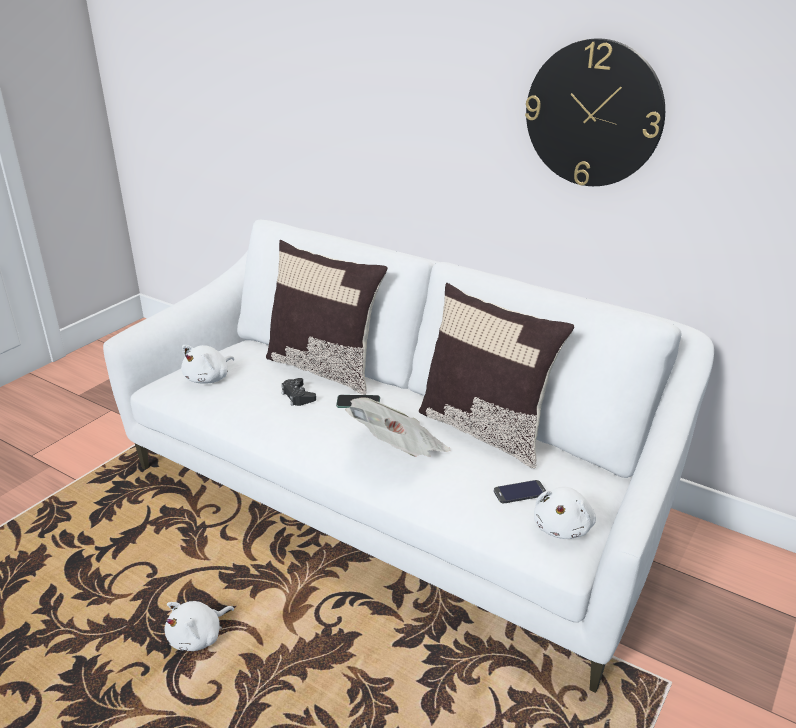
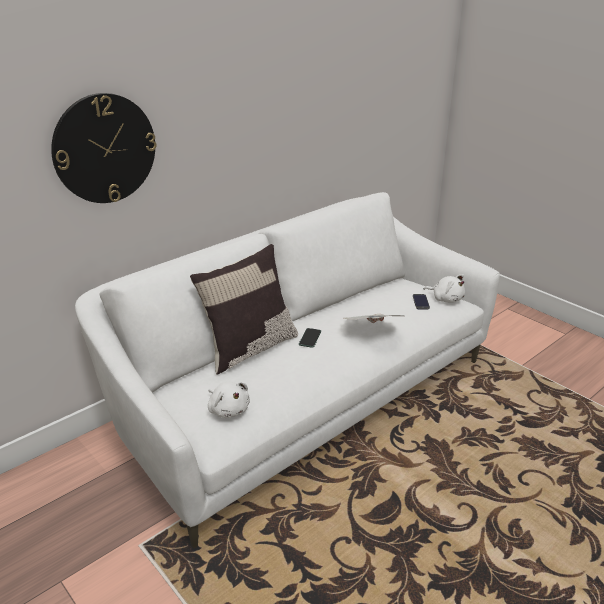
camera: 75 degrees left, 0 degrees up
white plush toy [165,601,234,651] -> none
black game controller [281,378,316,406] -> none
pillow [419,283,574,468] -> none
wall clock [525,38,665,186] -> wall clock moved to [51,93,156,203]

